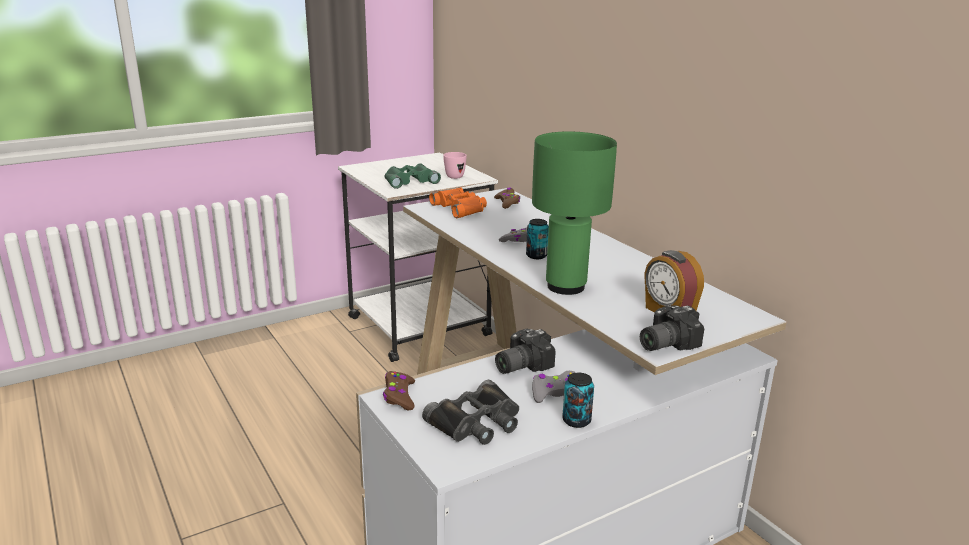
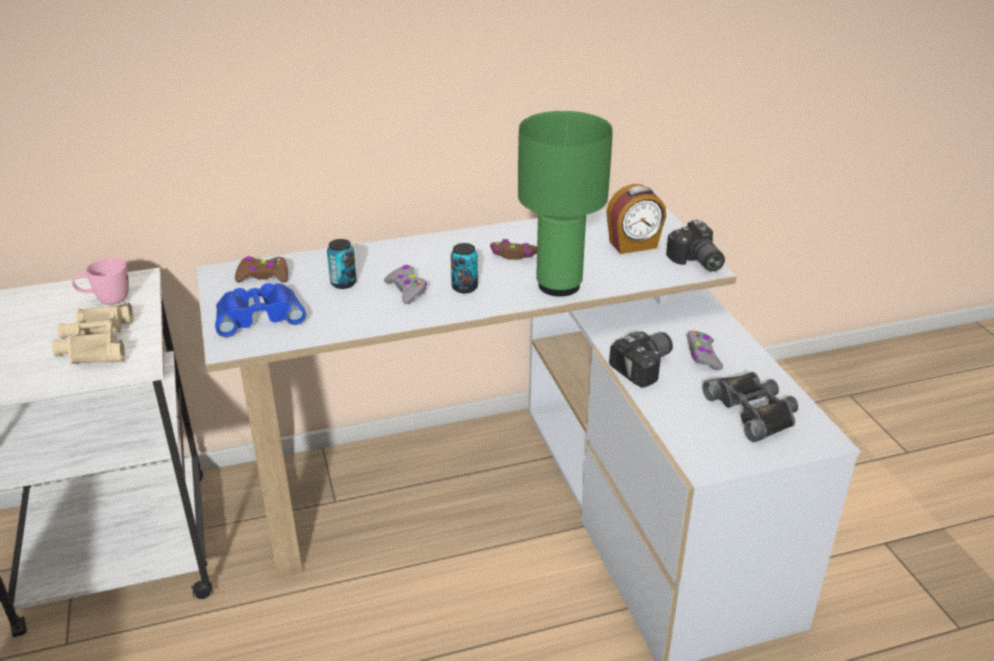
camera: 75 degrees left, 10 degrees up
brown game controller [383,371,415,410] -> brown game controller moved to [490,239,537,260]
green binoculars [384,164,441,189] -> beige binoculars [52,303,133,364]
orange binoculars [429,187,487,218] -> blue binoculars [215,283,306,337]
camera [495,329,556,374] -> camera turned 105 degrees counterclockwise [609,332,673,388]
can [562,373,594,428] -> can moved to [327,239,357,289]

